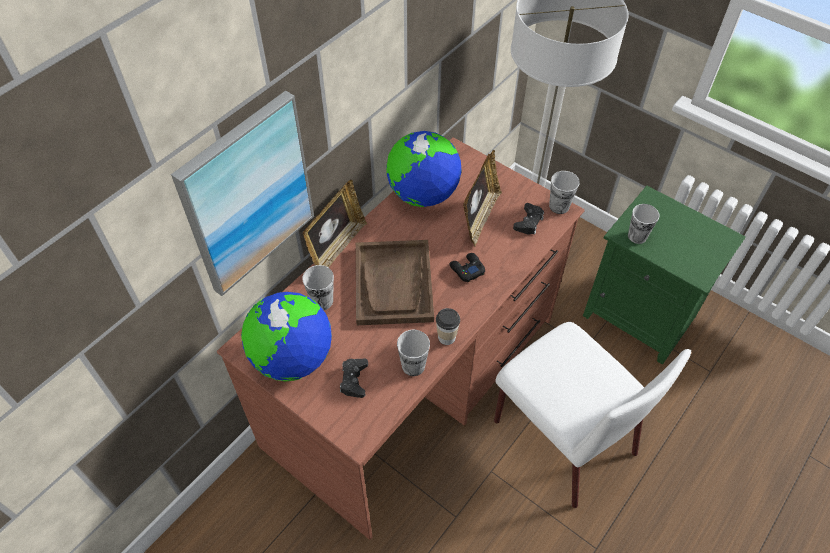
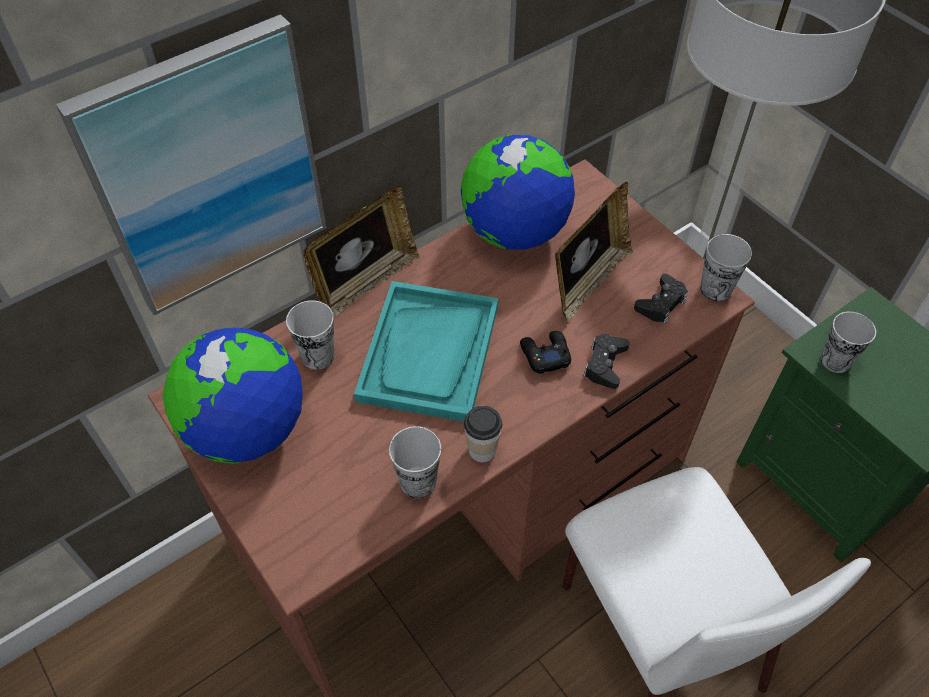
camera: 15 degrees right, 0 degrees up
black game controller [340,359,368,398] -> black game controller moved to [584,334,630,389]
brown tray [356,240,434,325] -> turquoise tray [354,281,498,422]

